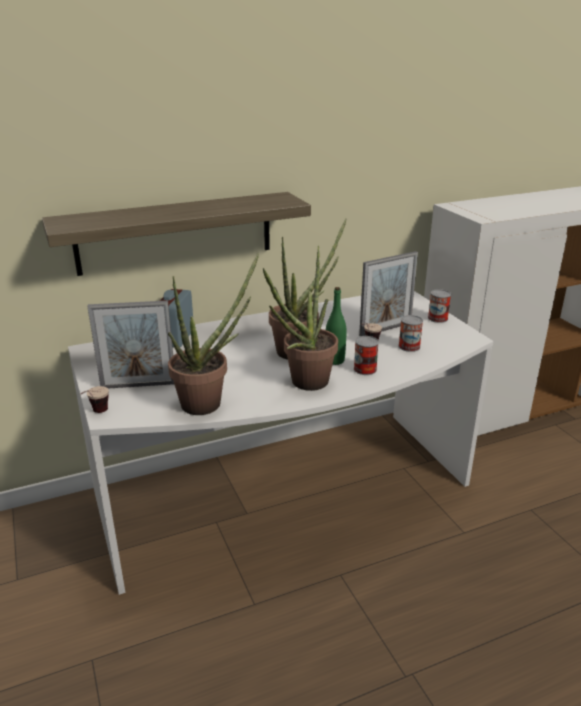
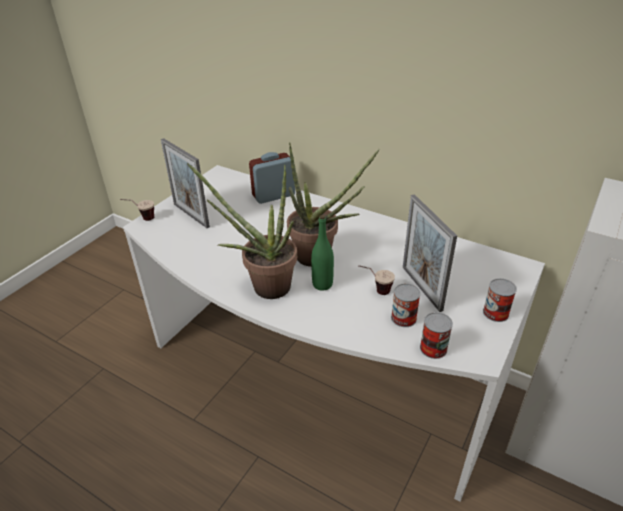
camera: 55 degrees right, 10 degrees up
shelf [42,192,311,276] -> none
potted plant [168,253,259,415] -> none
can [354,336,379,375] -> can moved to [420,312,453,359]
picture frame [359,251,418,336] -> picture frame turned 45 degrees clockwise [403,194,457,312]

